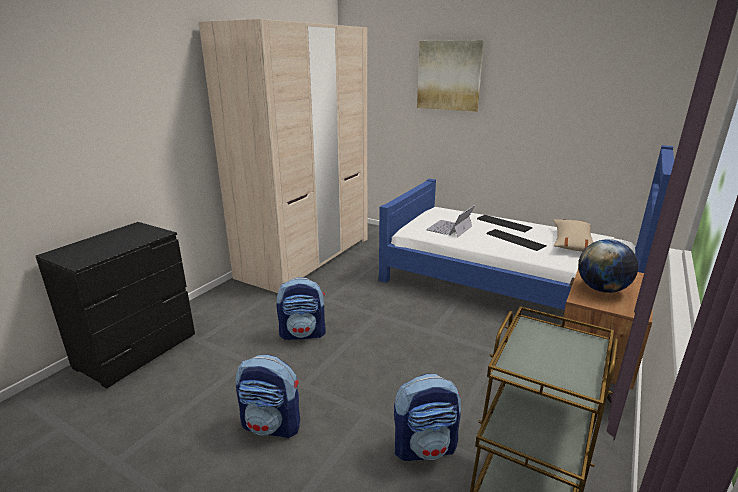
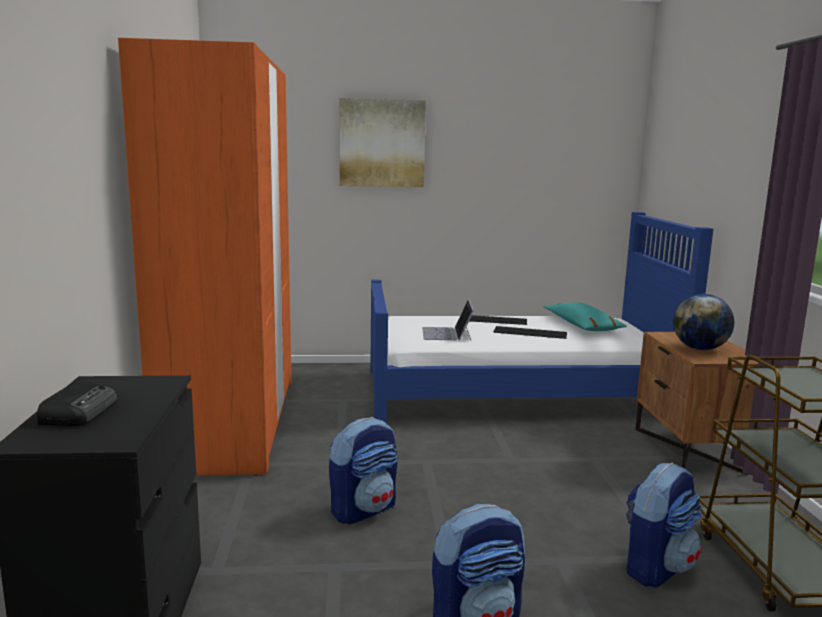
camera: 35 degrees left, 10 degrees down
beige wardrobe [199,19,367,293] -> orange wardrobe [118,38,292,476]
beige pillow [553,219,593,252] -> turquoise pillow [544,302,627,331]
none -> radio [37,382,118,426]

